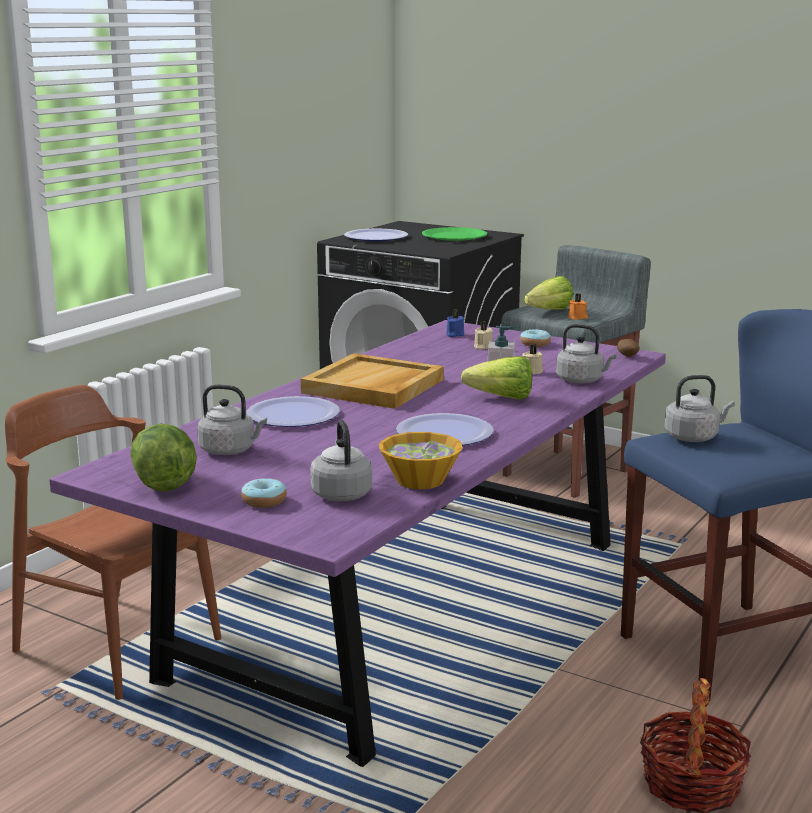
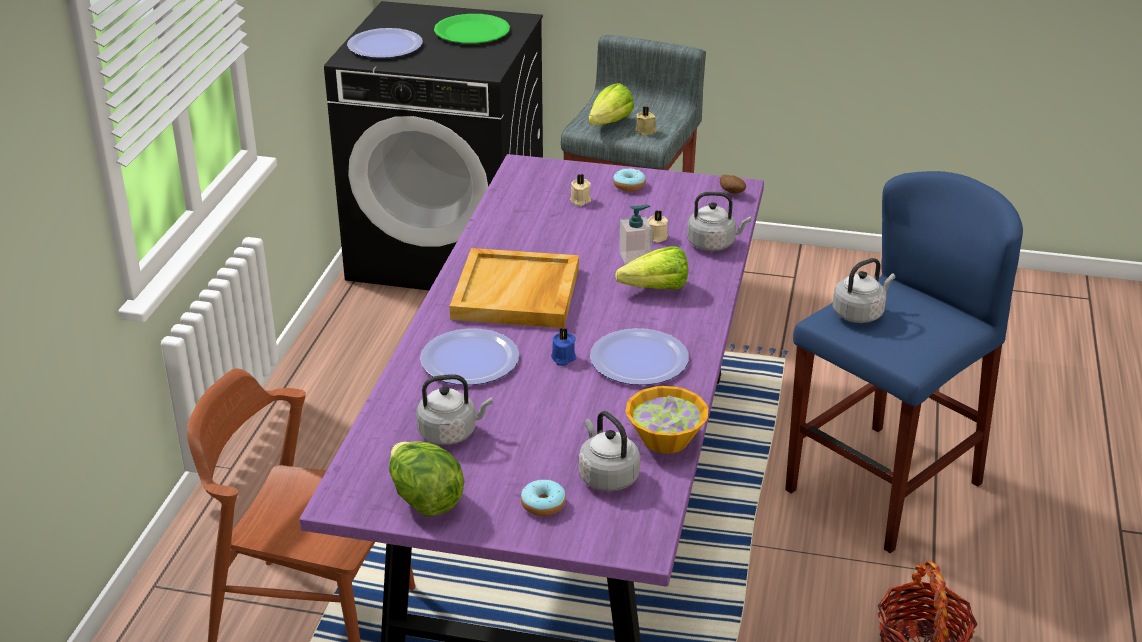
camera: 20 degrees left, 15 degrees up
blue candle [447,309,465,337] -> blue candle moved to [551,328,576,366]
orange candle [568,294,588,320] -> beige candle [636,106,657,136]

